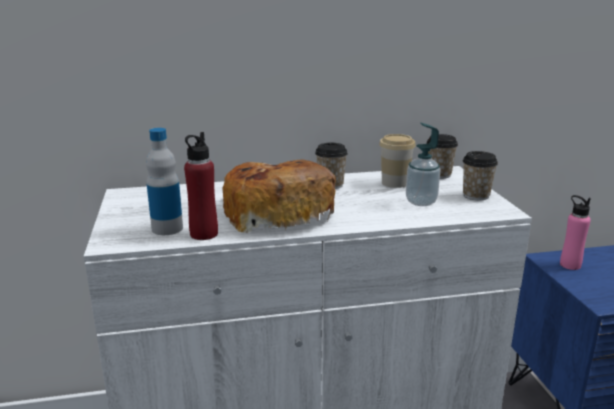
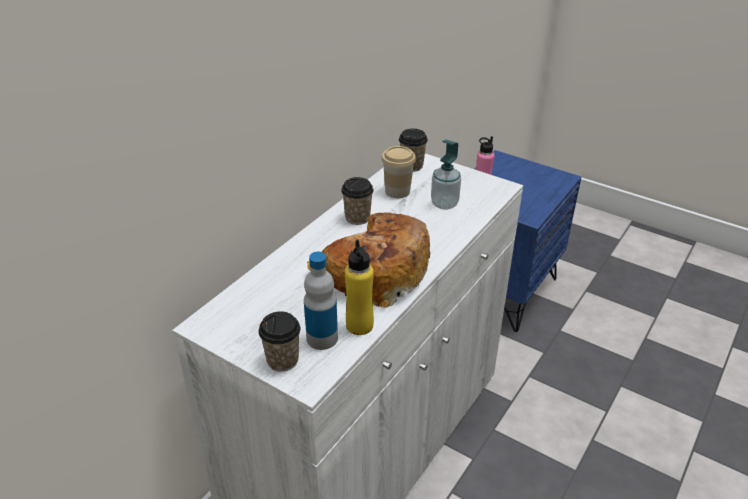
camera: 45 degrees left, 15 degrees up
red bottle [184,132,218,240] -> yellow bottle [345,240,374,335]
cup [463,151,498,200] -> cup moved to [258,311,301,372]

